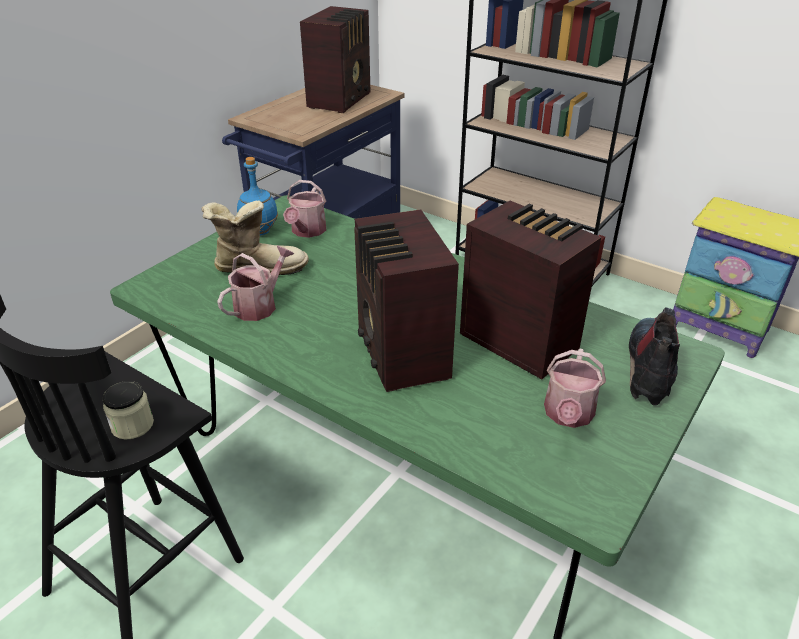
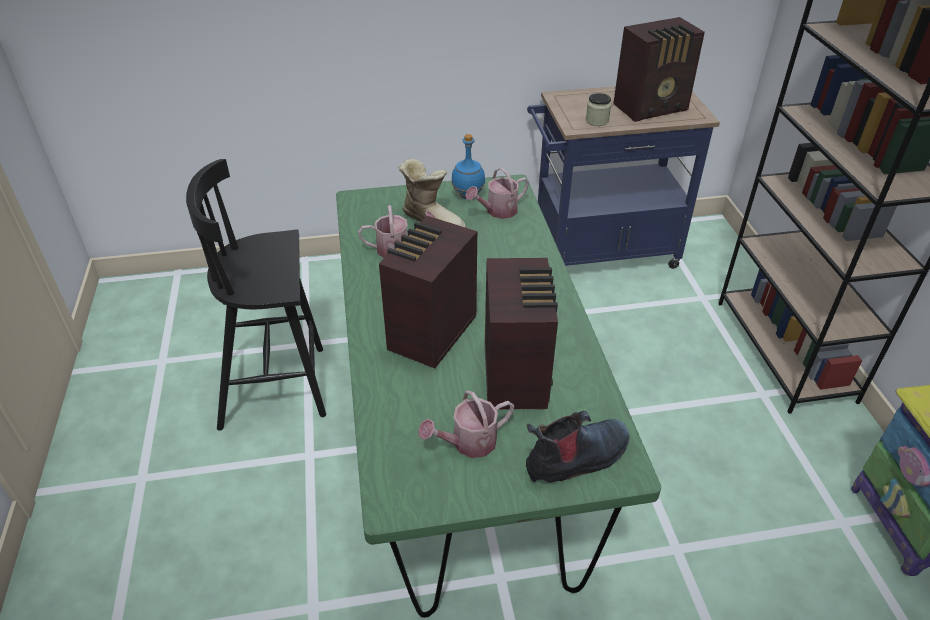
camera: 45 degrees right, 5 degrees up
jar [102,381,154,440] -> jar moved to [586,93,611,126]

